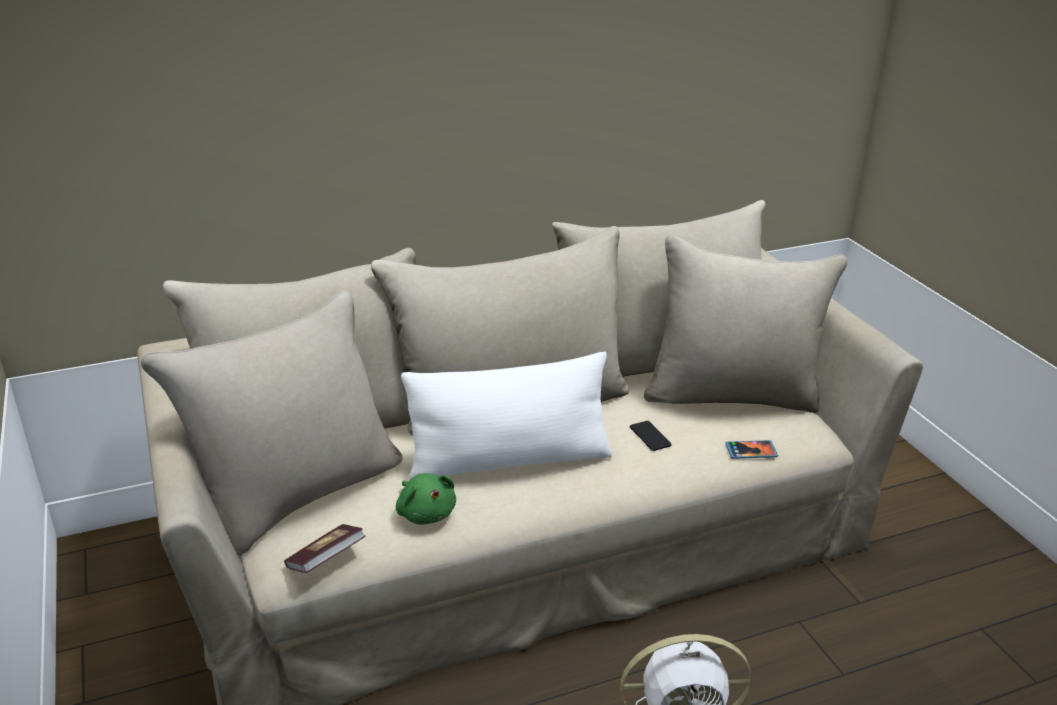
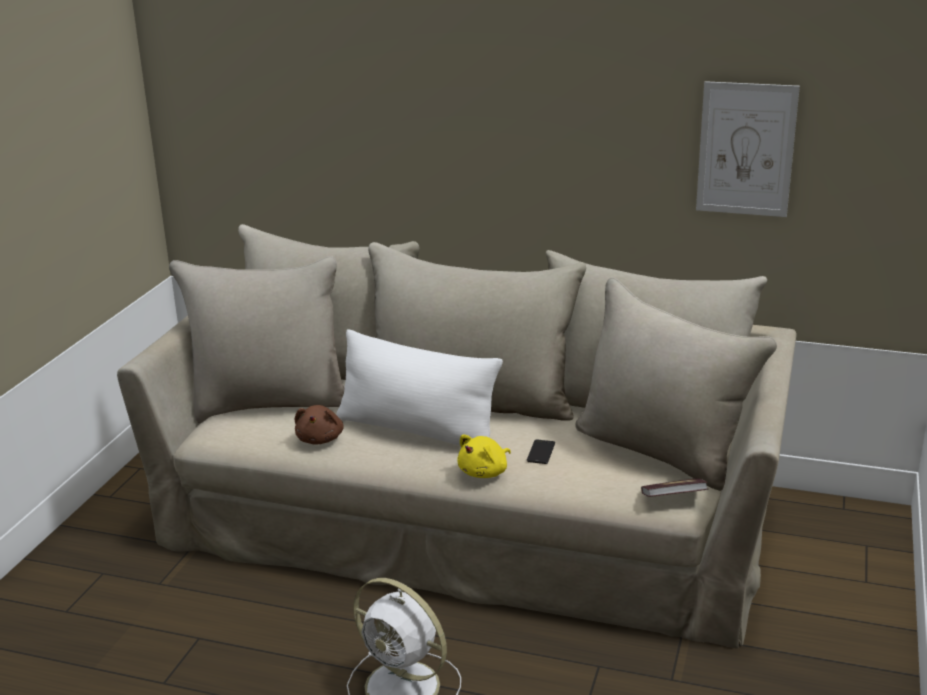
camera: 40 degrees right, 5 degrees down
book [284,524,366,573] -> book moved to [641,478,708,497]
green plush toy [396,473,456,525] -> brown plush toy [295,405,344,445]
phone [725,440,778,459] -> none
none -> yellow plush toy [457,434,511,478]
none -> picture [696,81,800,217]

